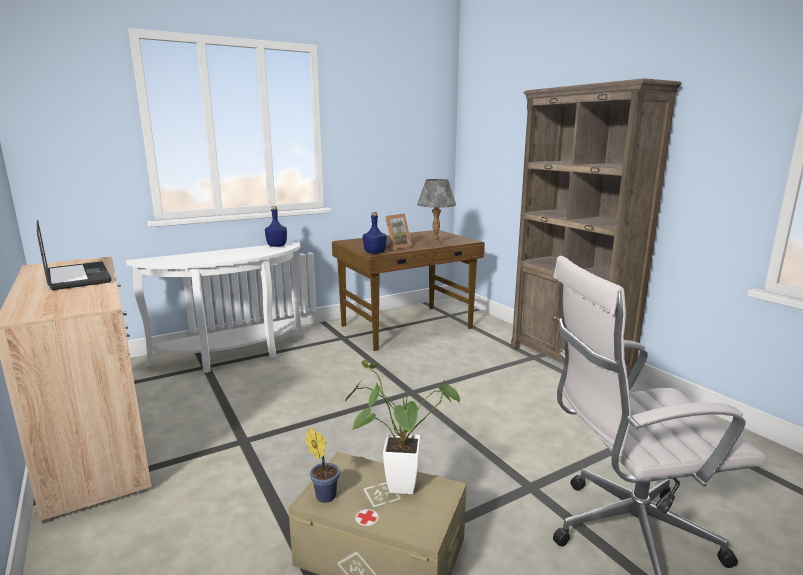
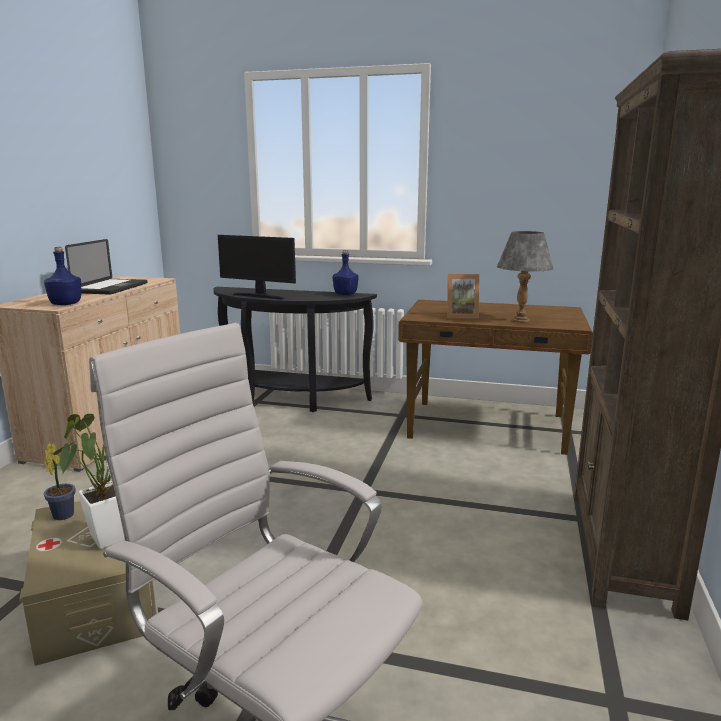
camera: 45 degrees right, 0 degrees up
white console table [126,242,303,373] -> black console table [213,287,377,412]
blue bottle [363,212,387,254] -> blue bottle moved to [44,247,82,305]
none -> monitor [218,235,296,299]

